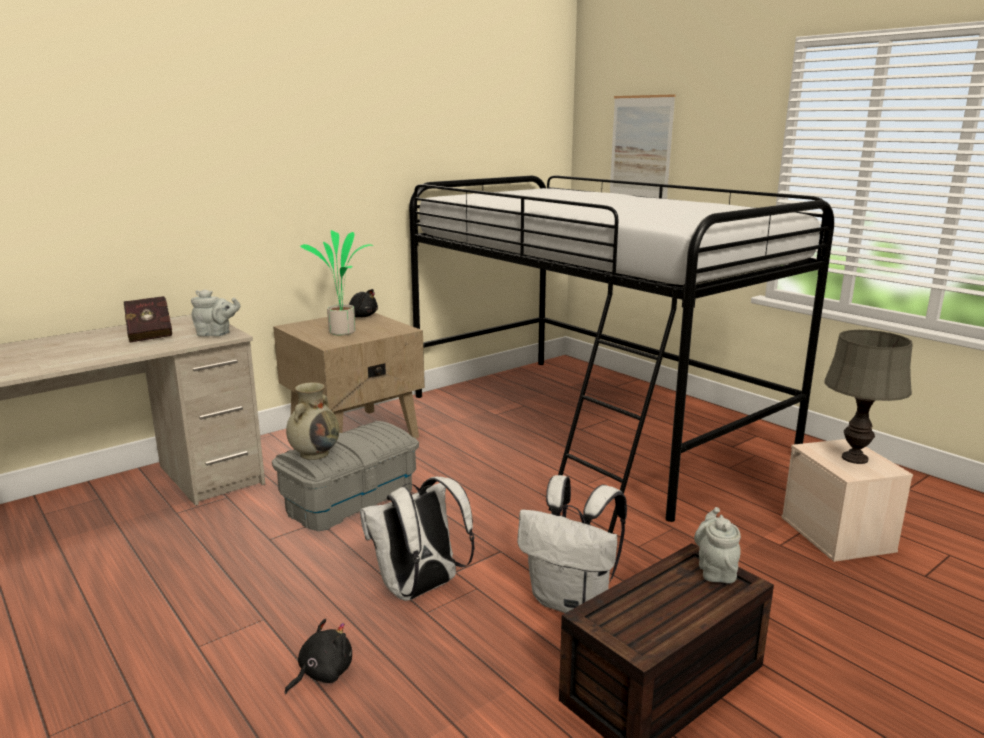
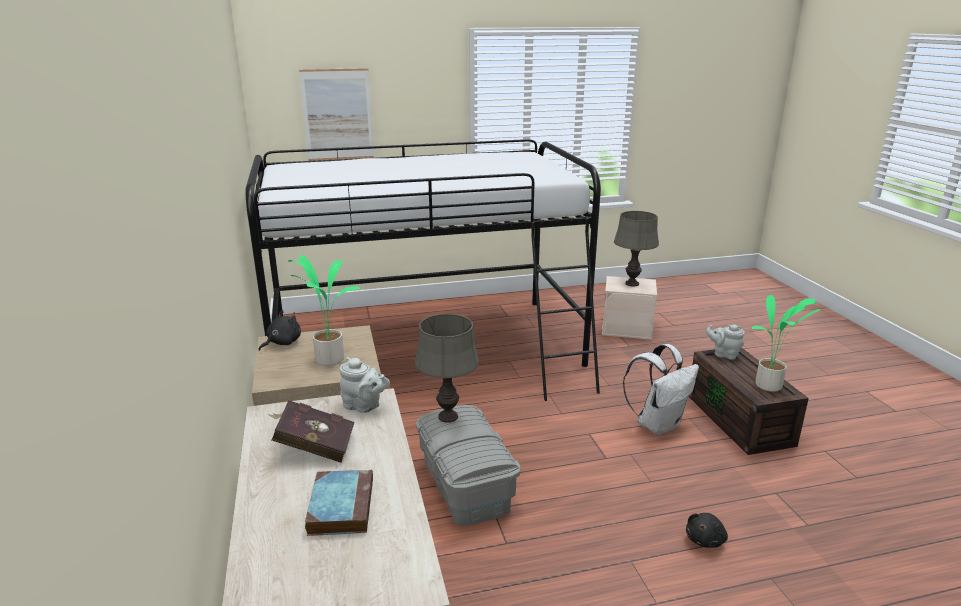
camera: 65 degrees left, 5 degrees up
grey teapot [191,289,241,336] -> grey teapot turned 90 degrees clockwise [339,357,390,413]
black plush toy [285,619,352,694] -> black plush toy turned 120 degrees counterclockwise [686,513,728,548]
beige vase [286,382,339,460] -> none
white backpack [360,477,475,601] -> none
none -> book [305,469,373,536]
none -> grey table lamp [415,314,479,423]
none -> potted plant [752,295,821,392]

